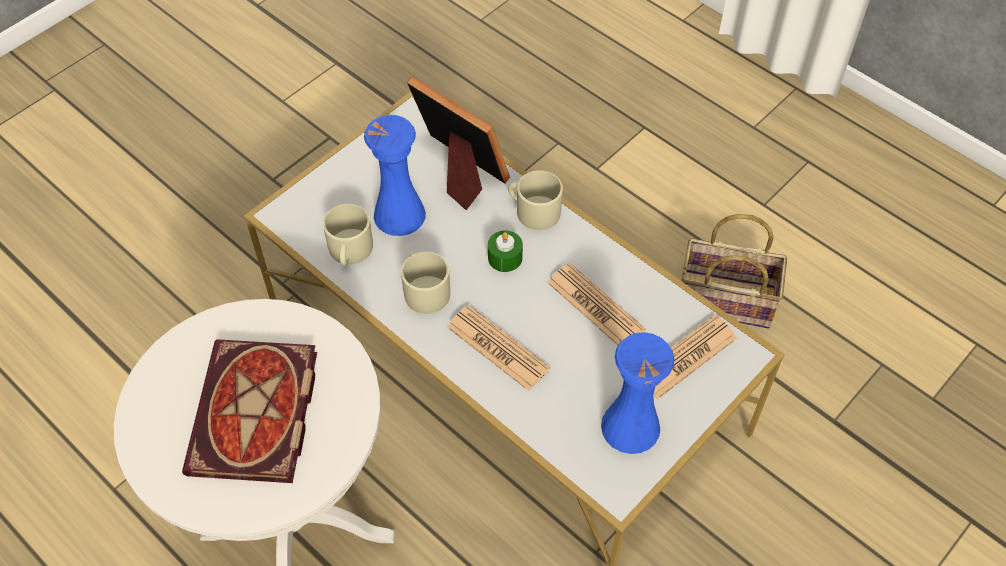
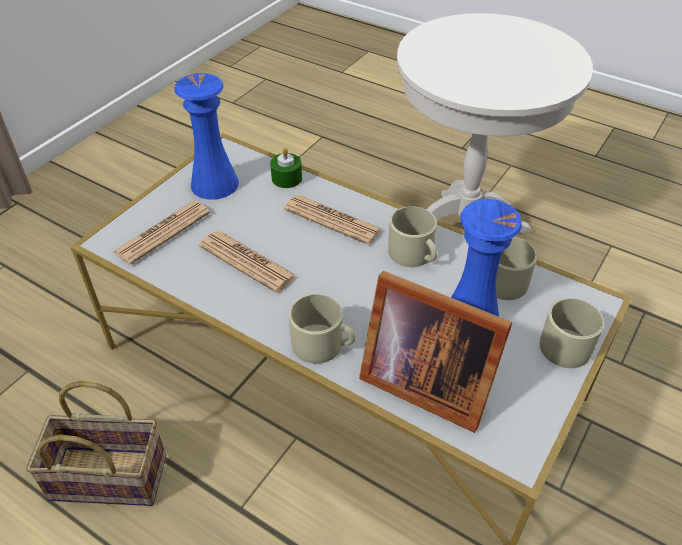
camera: 170 degrees right, 10 degrees down
book [182,339,317,483] -> none
green candle [488,230,523,272] -> green candle moved to [270,148,302,188]
none -> beige mug [540,298,604,368]

